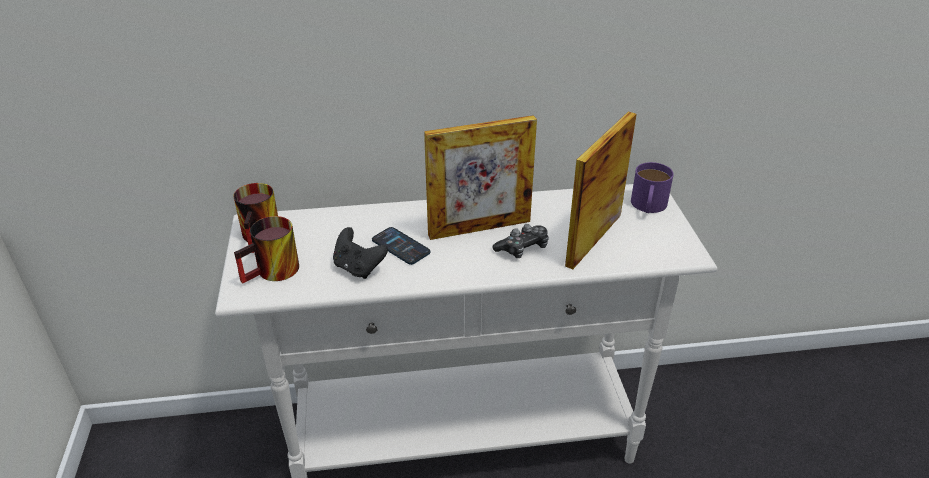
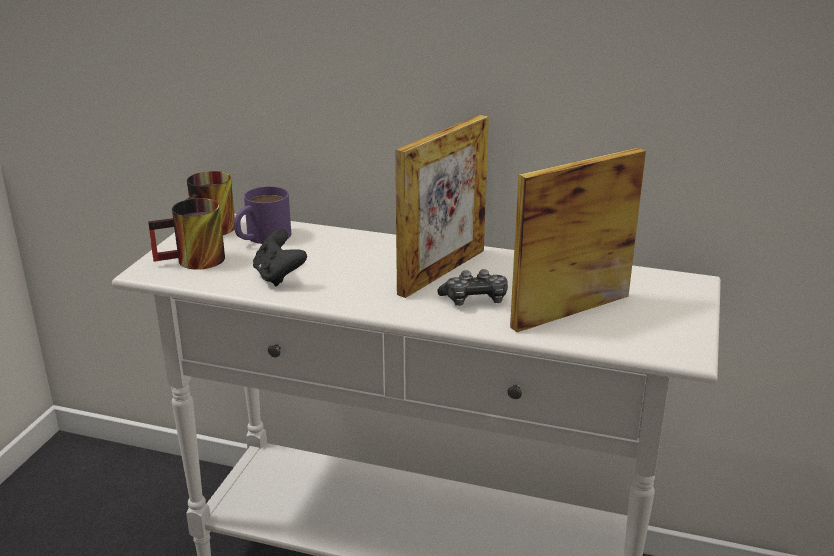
camera: 25 degrees right, 10 degrees down
phone [372,227,430,265] -> none
picture frame [424,115,537,240] -> picture frame turned 60 degrees counterclockwise [395,115,489,298]
purple mug [631,162,674,213] -> purple mug moved to [234,186,291,244]

